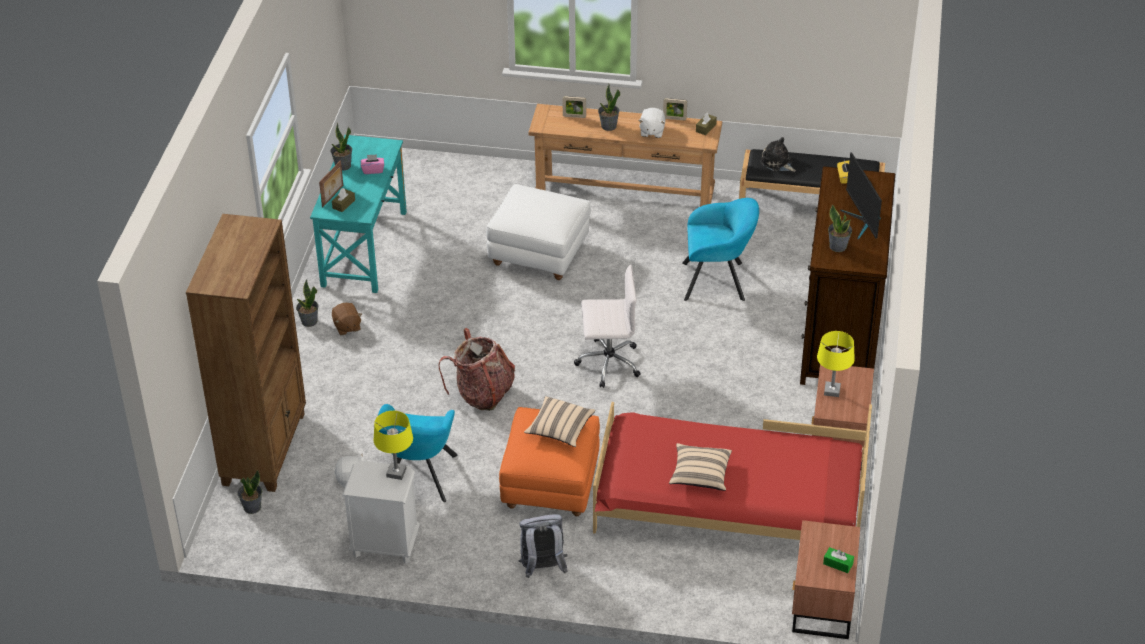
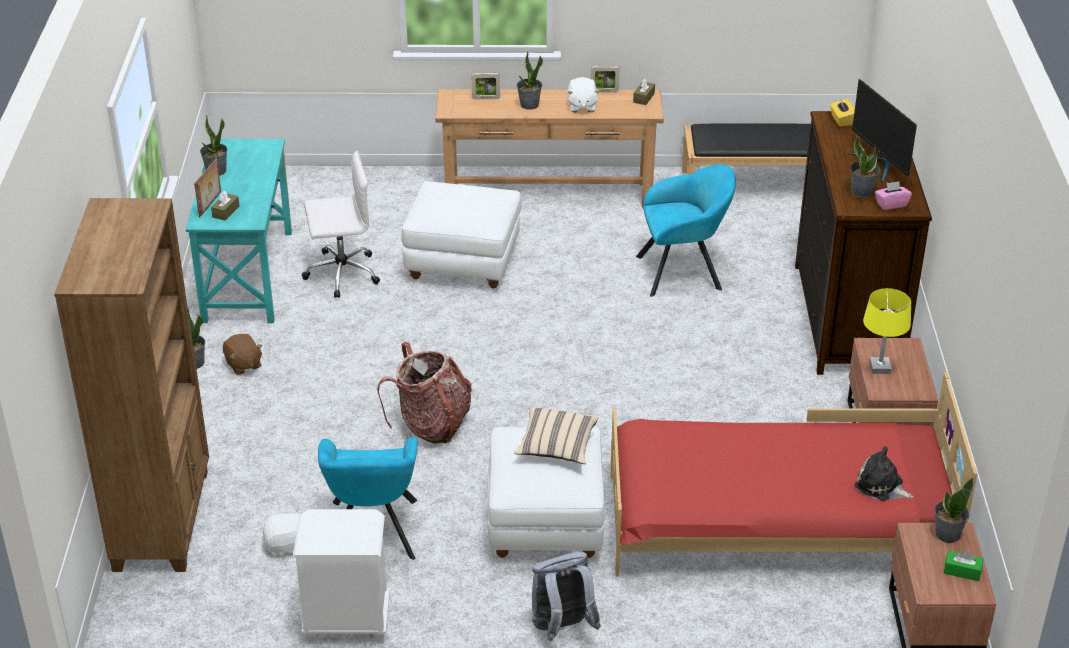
camera: 10 degrees left, 5 degrees down
potted plant [237,470,262,514] -> potted plant moved to [934,478,973,543]
pink tissue box [361,154,384,174] -> pink tissue box moved to [875,181,912,210]
yellow table lamp [374,411,413,480] -> none
orange ottoman [499,407,600,516] -> white ottoman [487,427,604,558]
white office chair [574,264,641,388] -> white office chair moved to [302,151,380,298]
beige pillow [669,443,732,491] -> none
plush toy [760,137,796,172] -> plush toy moved to [855,446,913,501]

